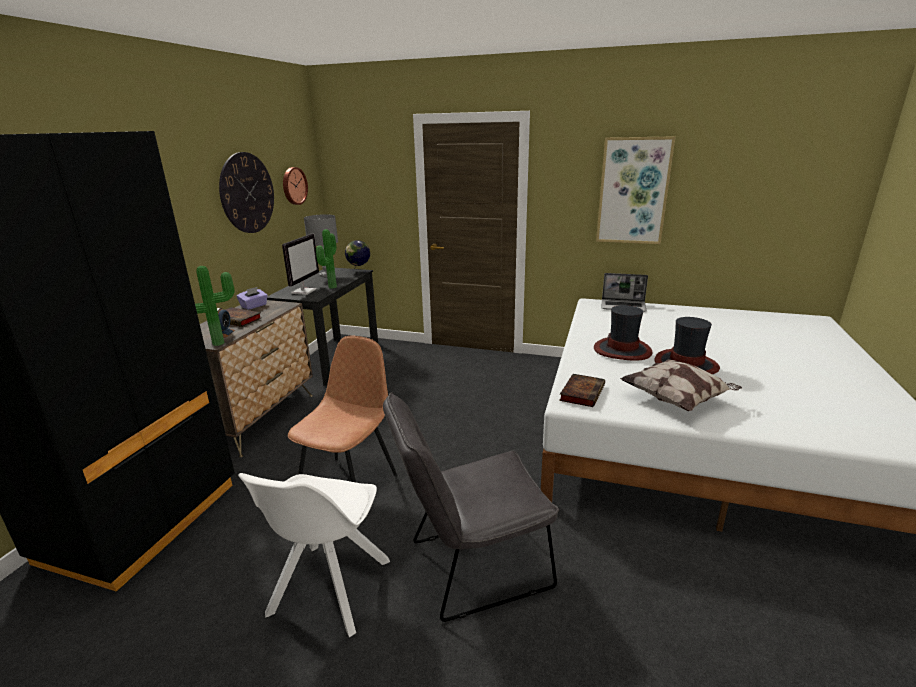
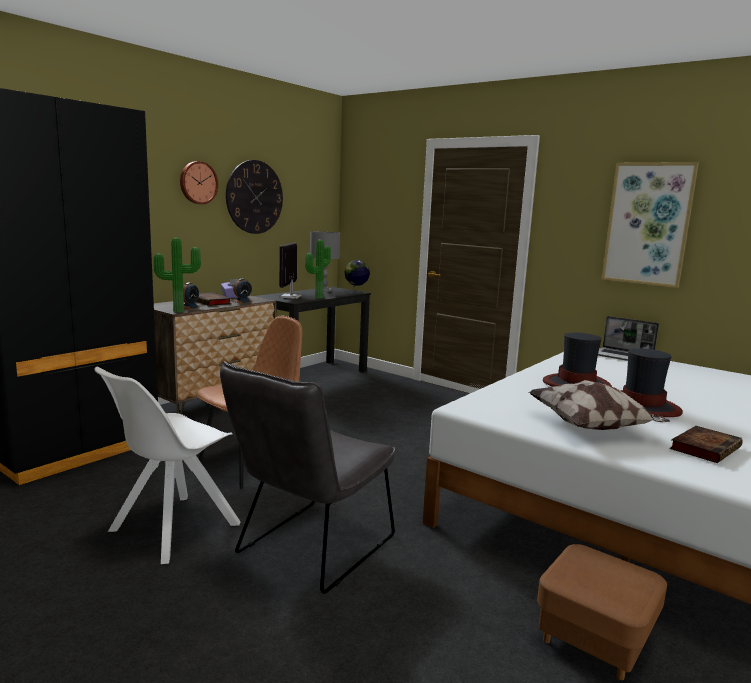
camera: 20 degrees right, 10 degrees down
monitor [282,234,319,295] -> monitor turned 150 degrees clockwise [279,243,302,299]
wall clock [283,167,308,205] -> wall clock moved to [180,161,218,204]
grey chair [383,392,559,622] -> grey chair turned 60 degrees counterclockwise [220,361,396,594]
book [559,374,605,407] -> book moved to [670,426,743,463]
none -> alarm clock [232,279,253,303]
none -> brown ottoman [537,544,667,680]

